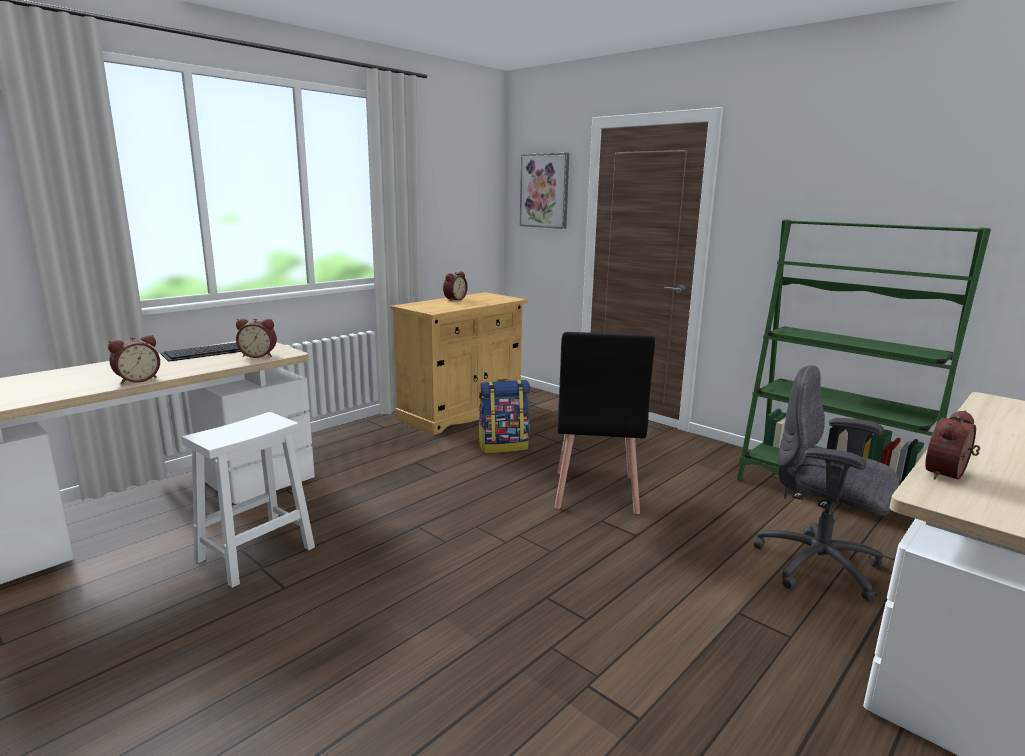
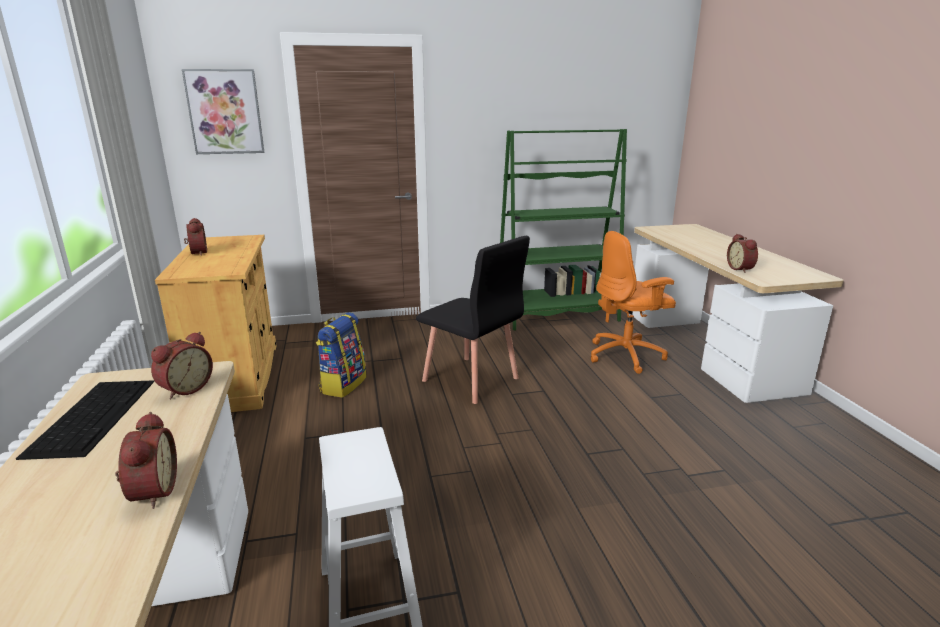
camera: 55 degrees left, 5 degrees up
grey office chair [754,365,899,602] -> orange office chair [591,231,676,374]

